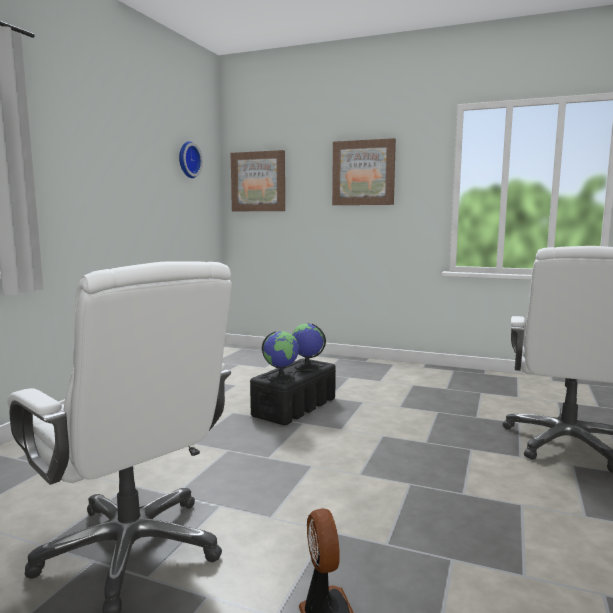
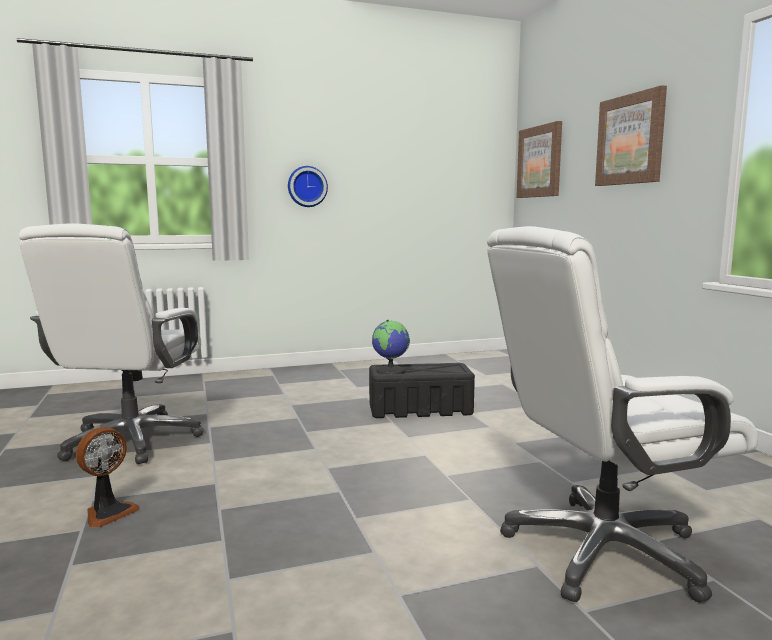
camera: 50 degrees right, 0 degrees up
wall clock [179,141,203,178] -> wall clock moved to [288,166,328,207]
globe [292,323,326,371] -> none

